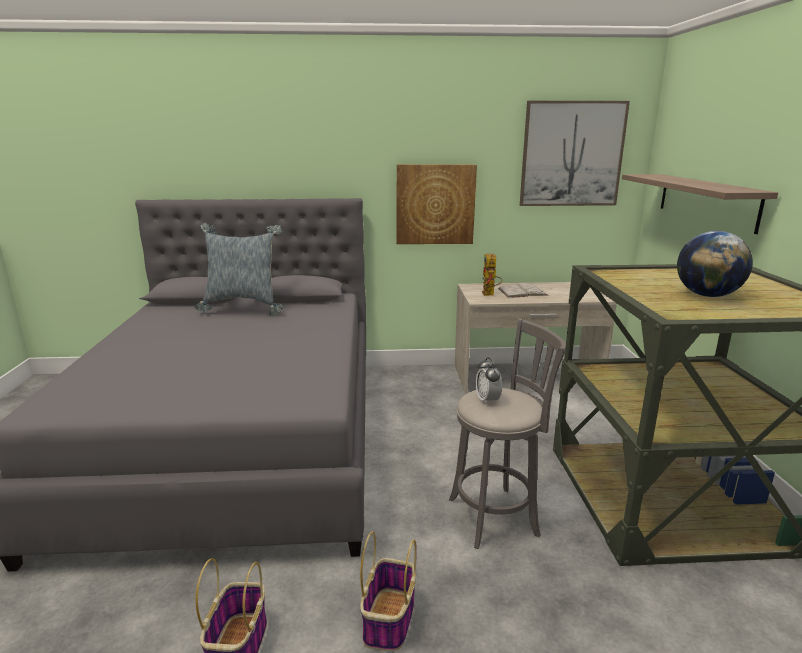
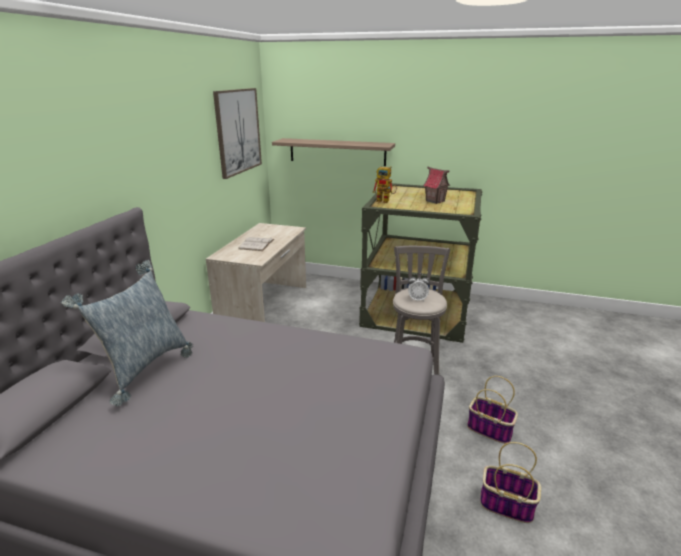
camera: 70 degrees left, 5 degrees up
picture [396,164,477,244] -> none
toy robot [482,254,502,296] -> toy robot moved to [373,166,397,203]
globe [677,231,753,297] -> toy house [423,167,450,204]

